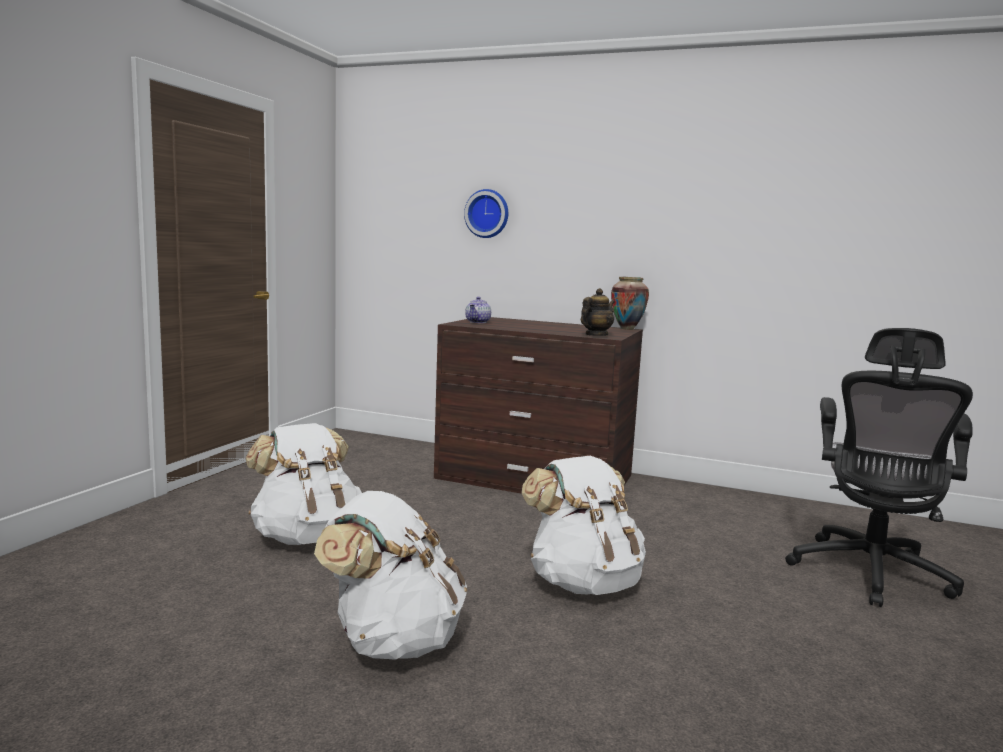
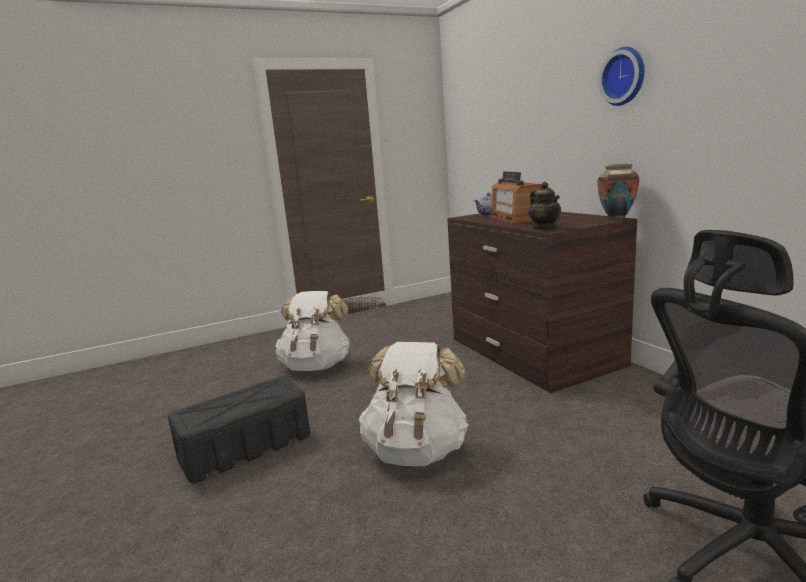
camera: 45 degrees right, 5 degrees up
white backpack [314,491,467,660] -> black storage box [168,376,310,484]
wall clock [464,189,508,238] -> wall clock moved to [598,47,645,106]
teapot [581,288,615,336] -> teapot turned 75 degrees clockwise [528,182,561,229]
none -> radio [490,171,542,224]

